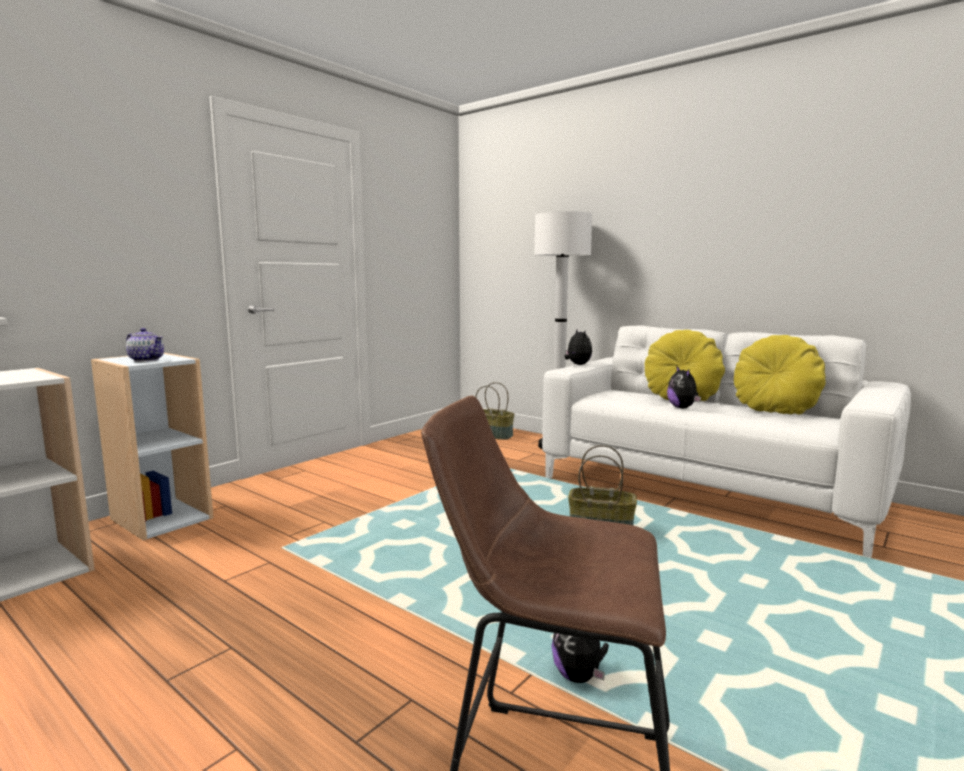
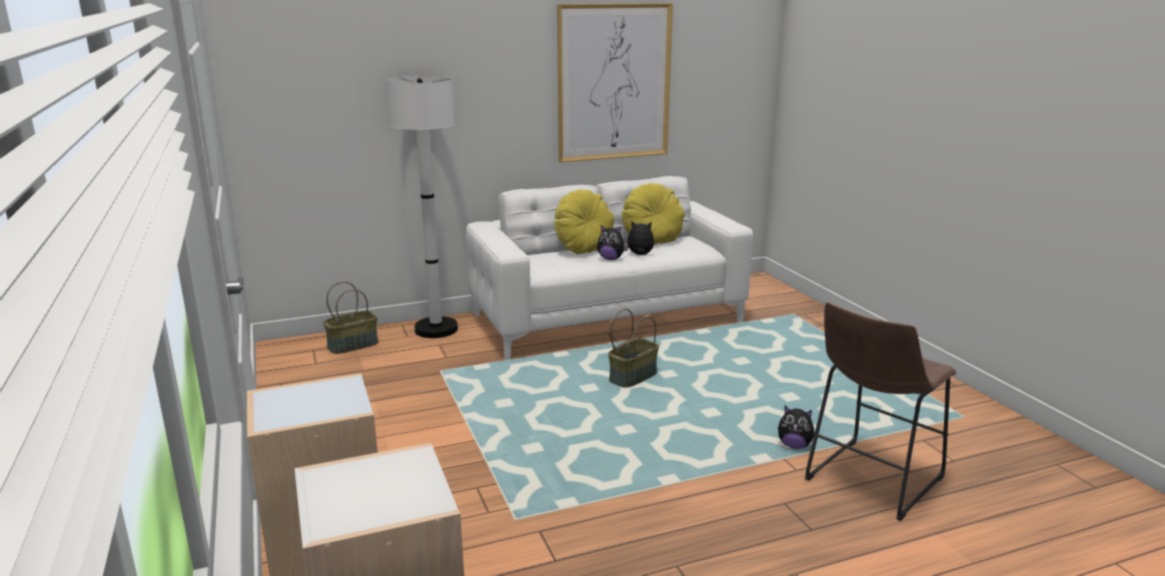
camera: 60 degrees left, 10 degrees up
teapot [126,328,164,362] -> none
plush toy [565,329,592,365] -> plush toy moved to [624,221,654,255]
none -> picture [557,3,673,162]

